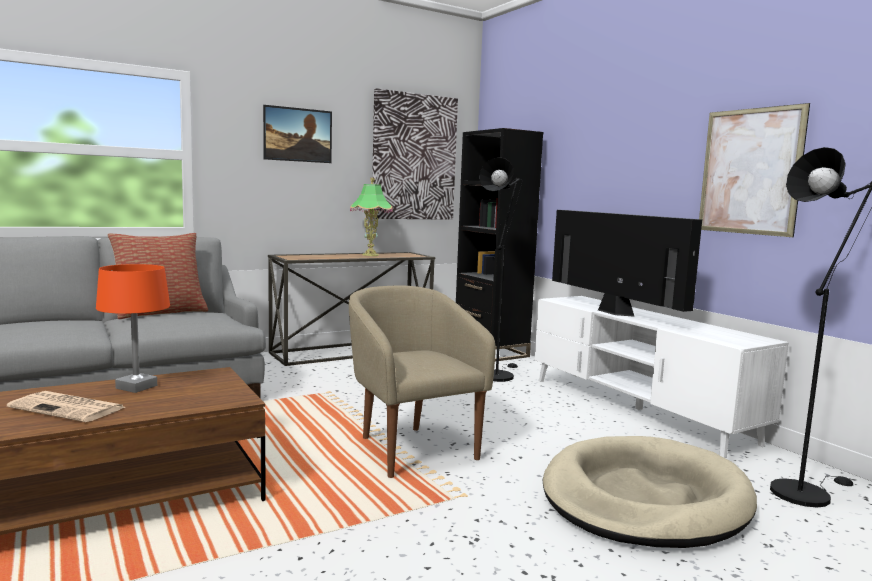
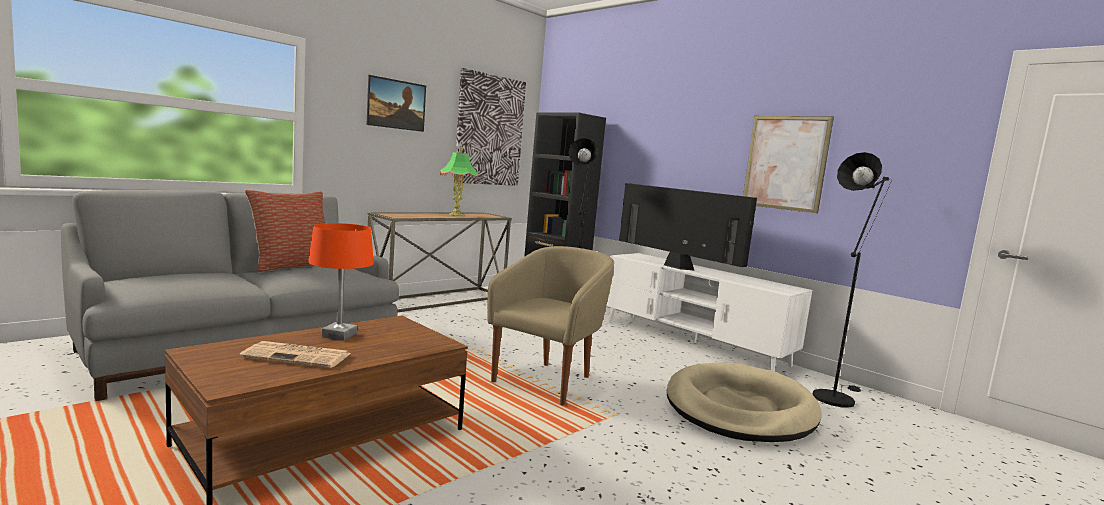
camera: 15 degrees left, 0 degrees up
beige armchair [349,286,496,478] -> beige armchair turned 75 degrees clockwise [487,246,614,405]

